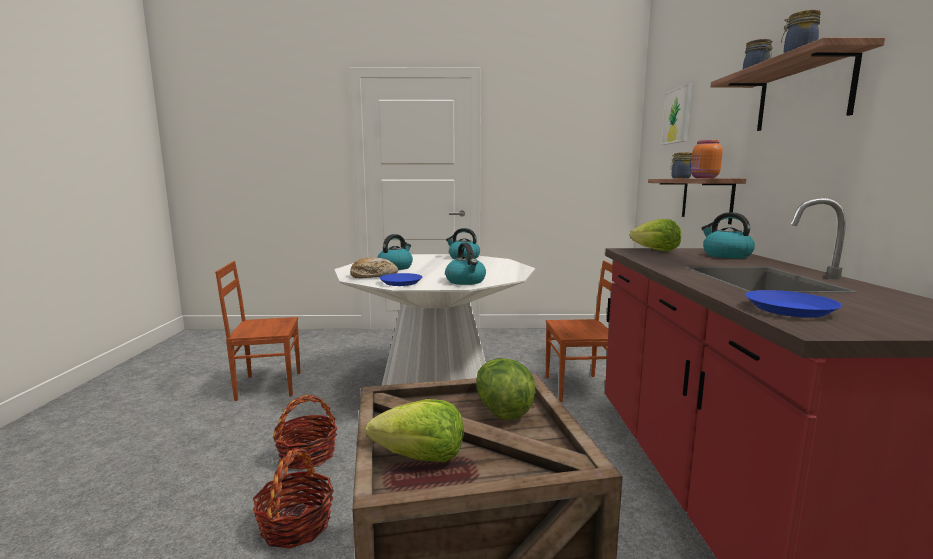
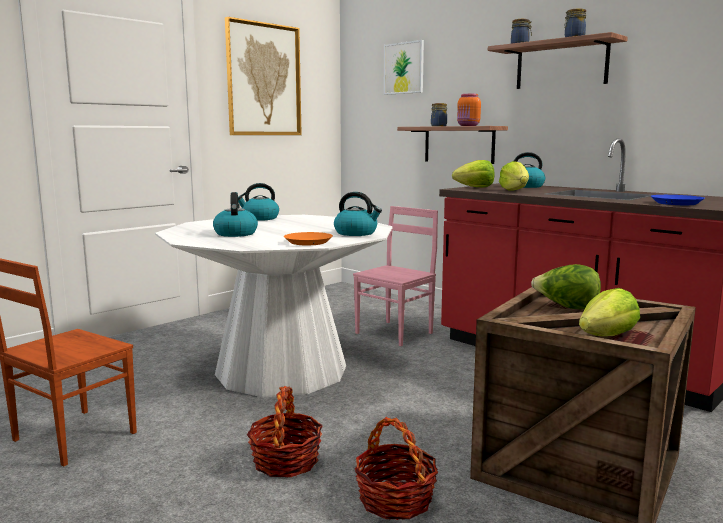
camera: 45 degrees left, 0 degrees up
bread [350,257,398,278] -> none
blue plate [380,273,422,286] -> orange plate [284,232,333,245]
brown chair [546,260,613,402] -> pink chair [353,206,438,346]
none -> picture [225,17,302,135]
none -> lettuce [499,161,529,191]

